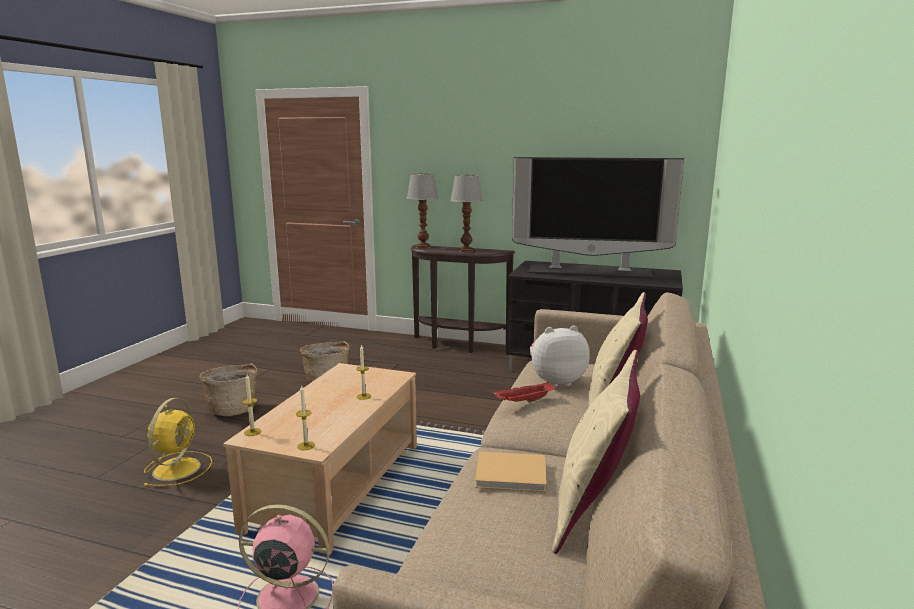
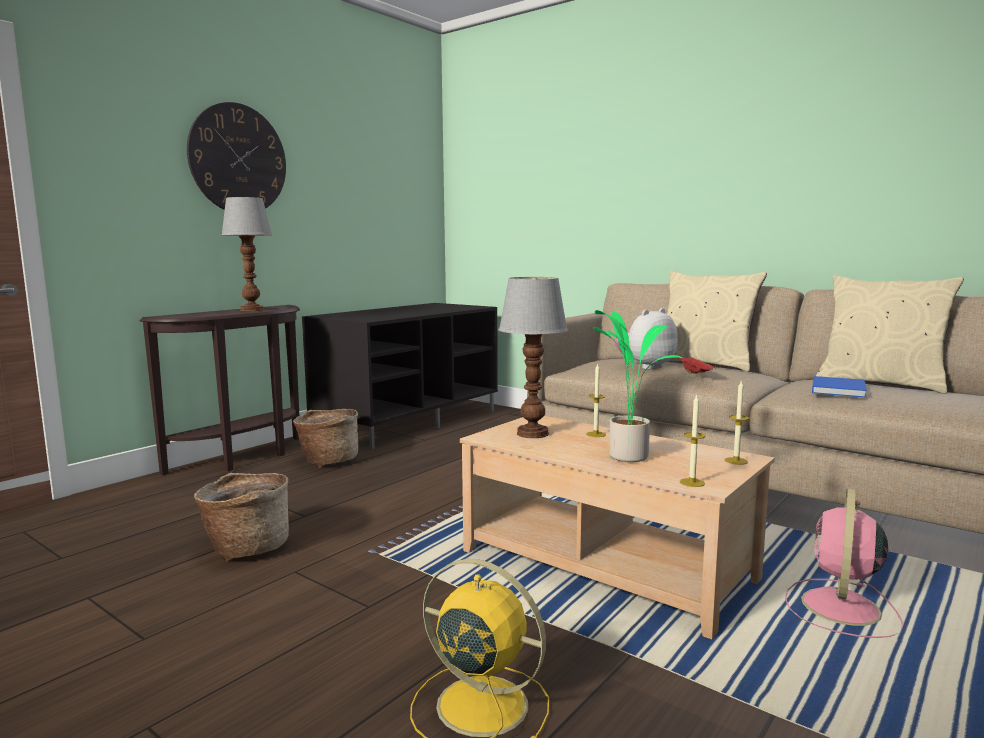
camera: 70 degrees left, 5 degrees down
basket [199,363,258,416] -> basket moved to [293,409,358,468]
table lamp [407,173,438,249] -> table lamp moved to [499,277,568,438]
beige book [475,451,546,492] -> blue book [812,376,867,398]
television [512,157,684,278] -> none
plush toy [530,326,590,387] -> plush toy turned 45 degrees clockwise [614,308,678,369]
none -> wall clock [187,102,286,210]
none -> potted plant [593,310,682,462]

